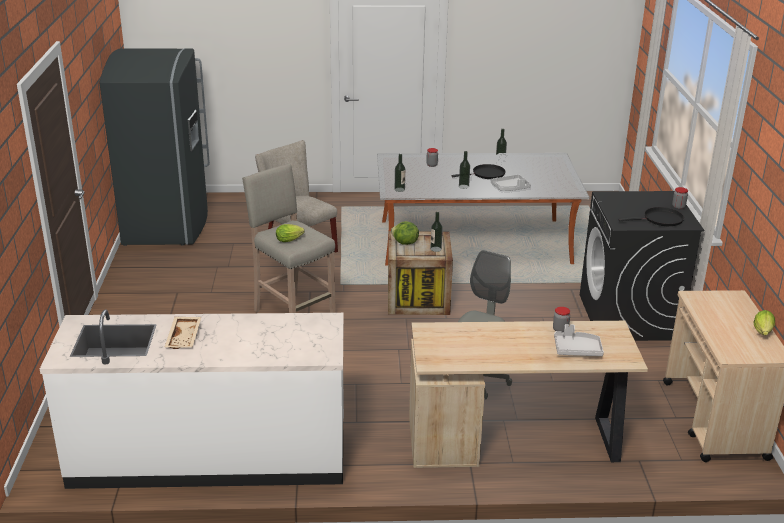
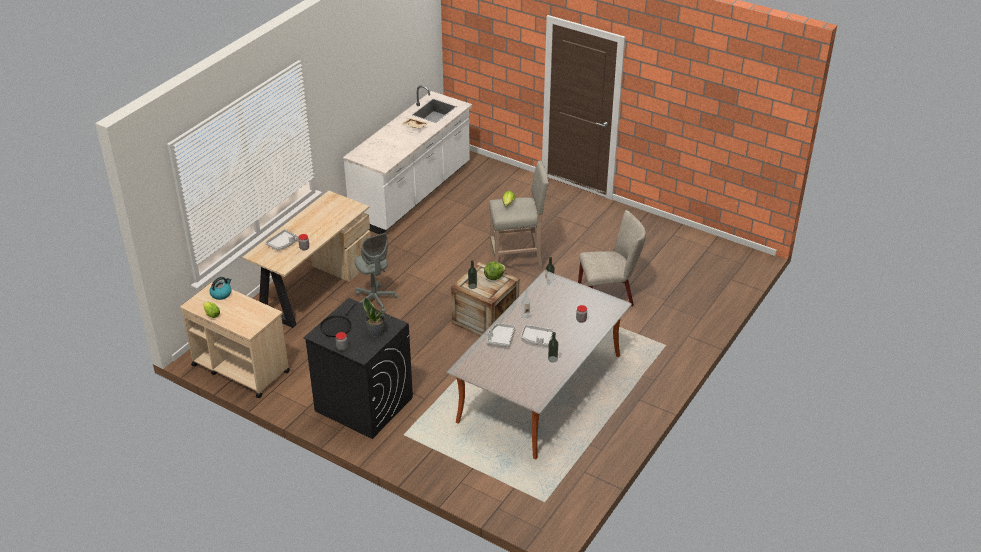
camera: 125 degrees right, 10 degrees up
grey fridge [99,48,210,246] -> none
black frying pan [452,164,506,179] -> grey tray [521,325,554,347]
none -> kettle [209,277,232,300]
none -> potted plant [363,297,385,337]

